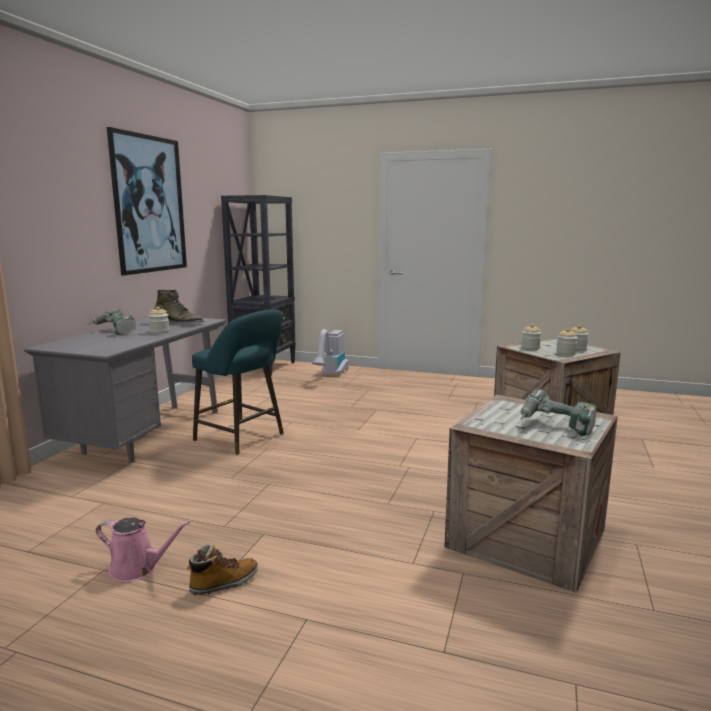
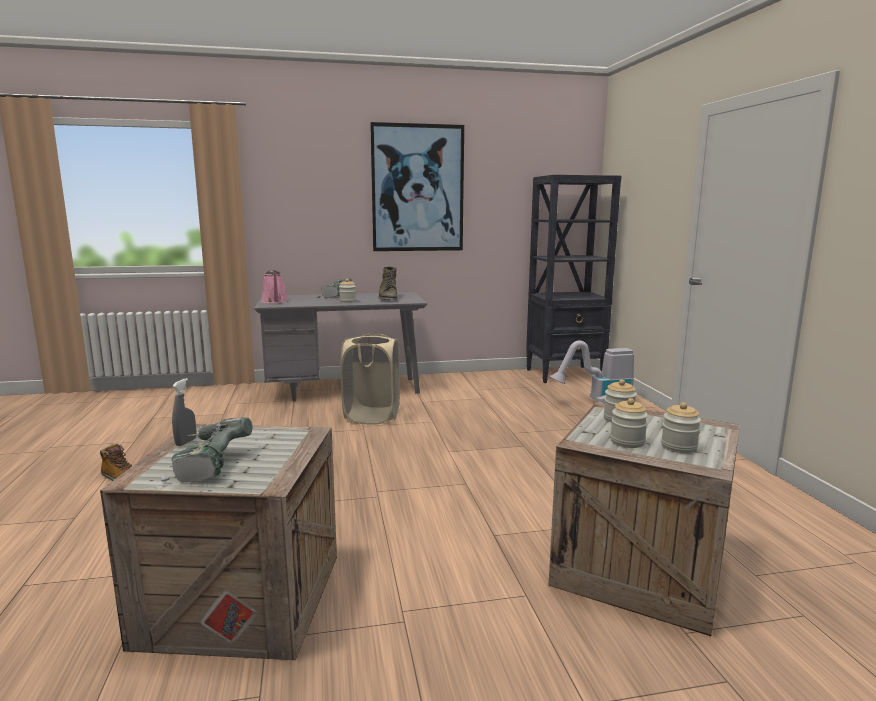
camera: 60 degrees right, 0 degrees up
pink watering can [96,517,190,582] -> pink watering can moved to [261,270,288,303]
turquoise stool [192,309,283,455] -> beige laundry basket [341,333,400,425]
none -> grey spray bottle [172,378,196,446]

